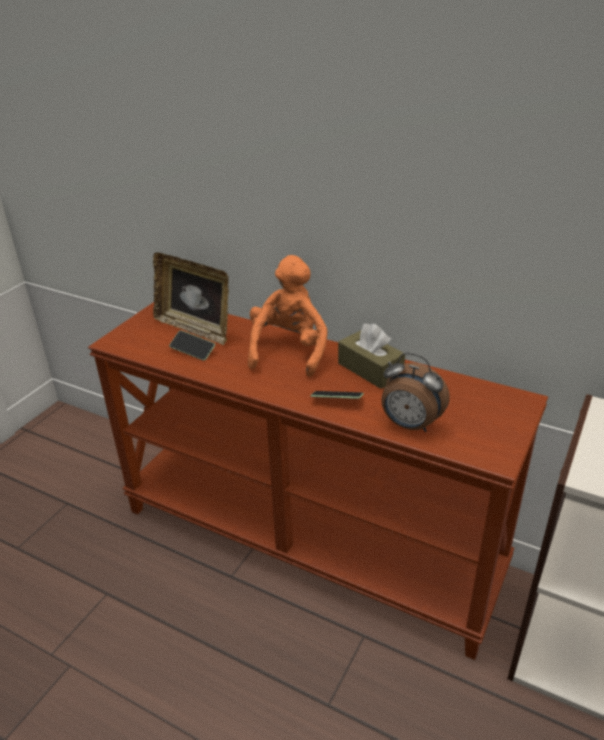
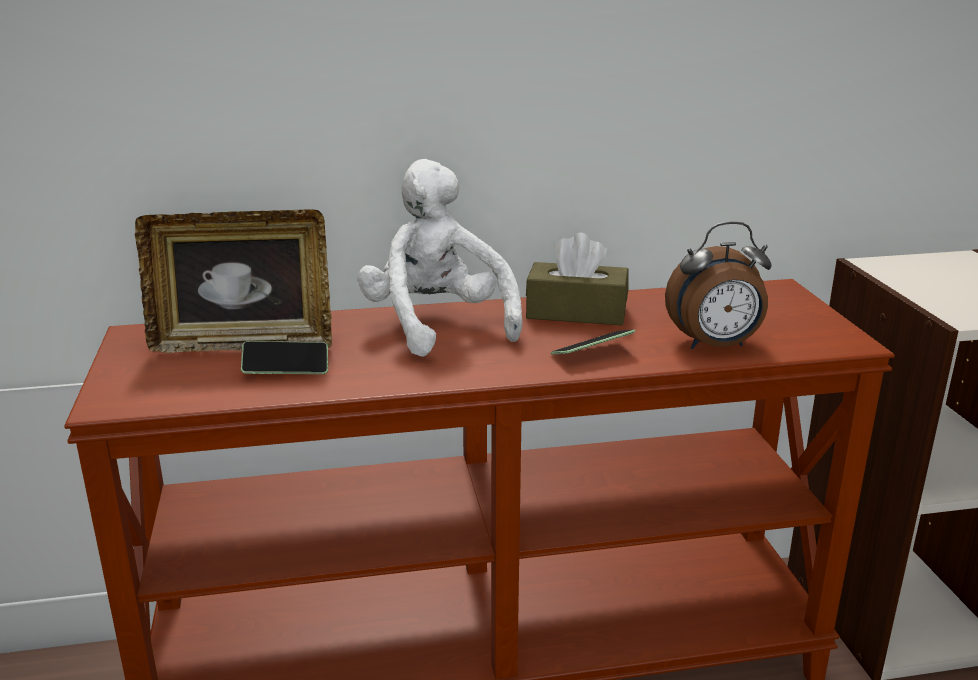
camera: 40 degrees left, 10 degrees down
orange plush toy [248,255,328,377] -> white plush toy [357,159,523,357]

